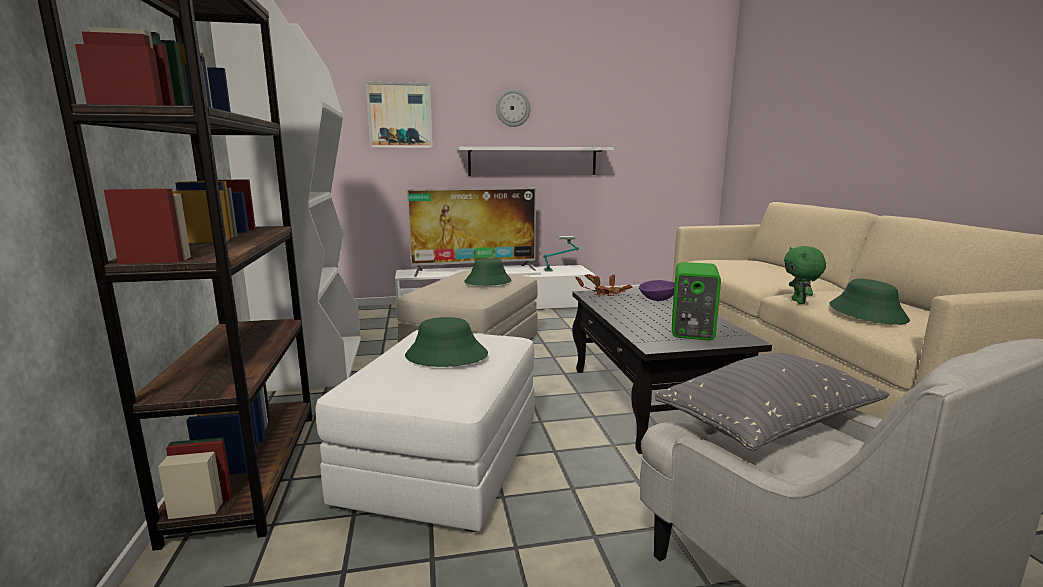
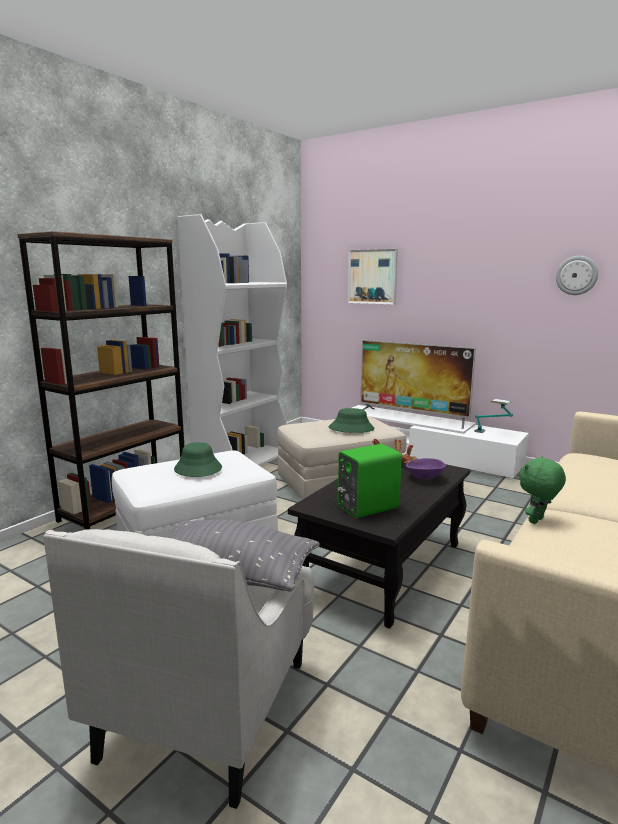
camera: 45 degrees right, 0 degrees up
white shelf [457,147,614,176] -> none
wall clock [496,89,531,127] -> wall clock moved to [556,256,598,295]
green hat [830,279,910,325] -> none

